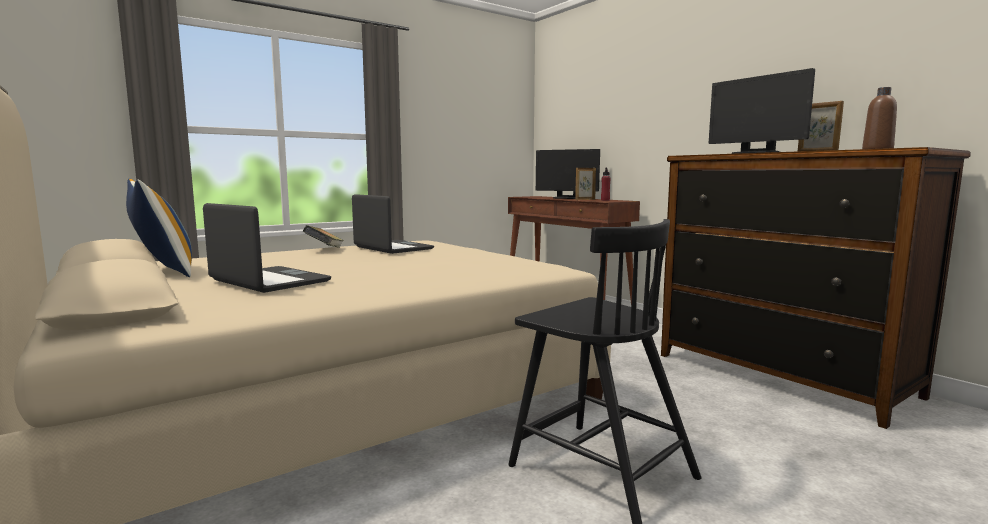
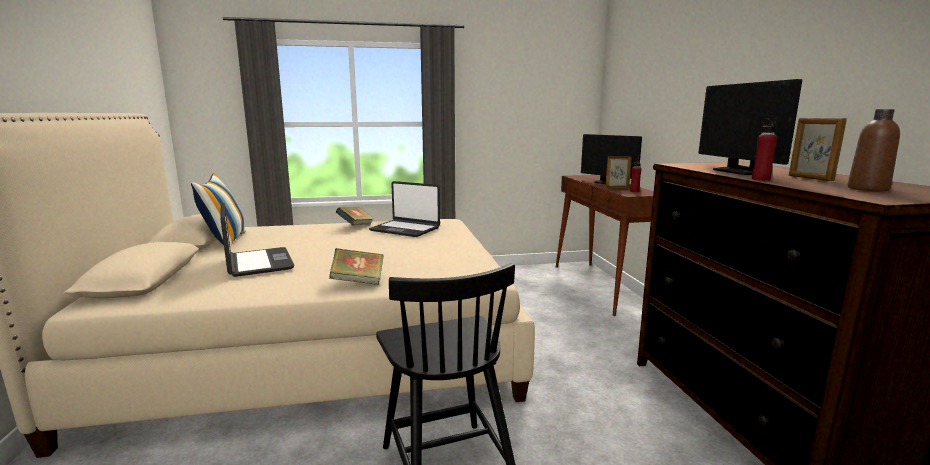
camera: 25 degrees right, 5 degrees up
laptop [352,194,434,254] -> laptop turned 135 degrees clockwise [369,181,440,237]
none -> book [329,248,384,285]
none -> red bottle [752,118,777,181]

